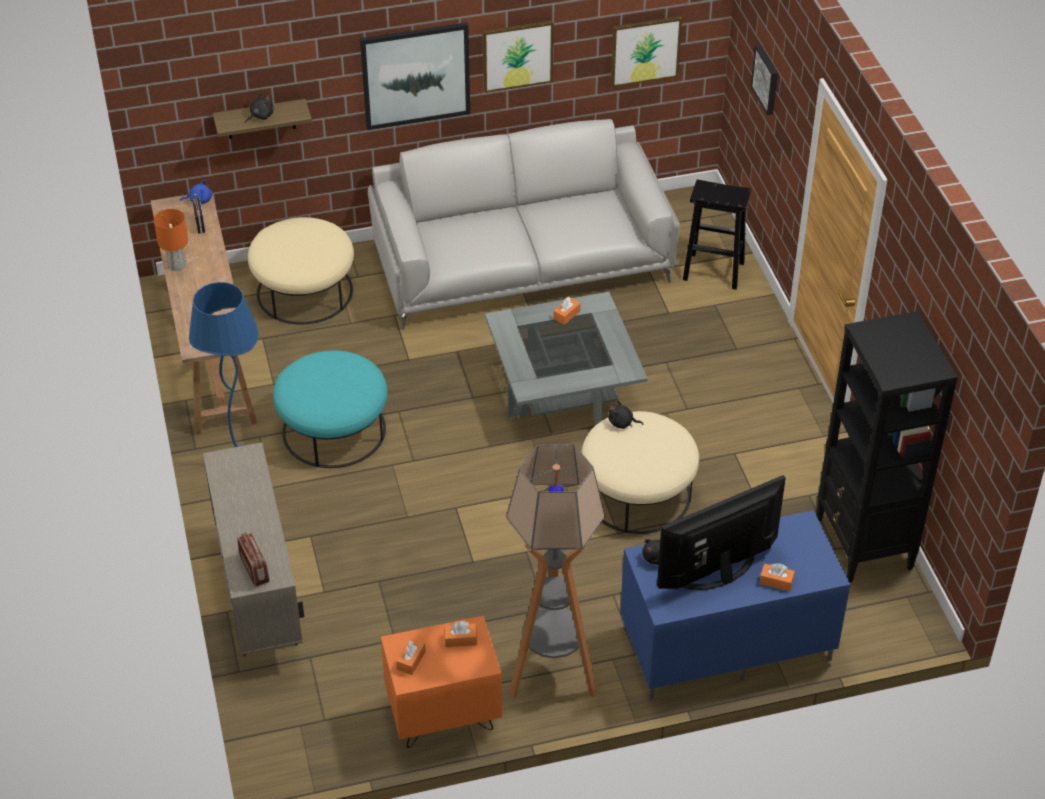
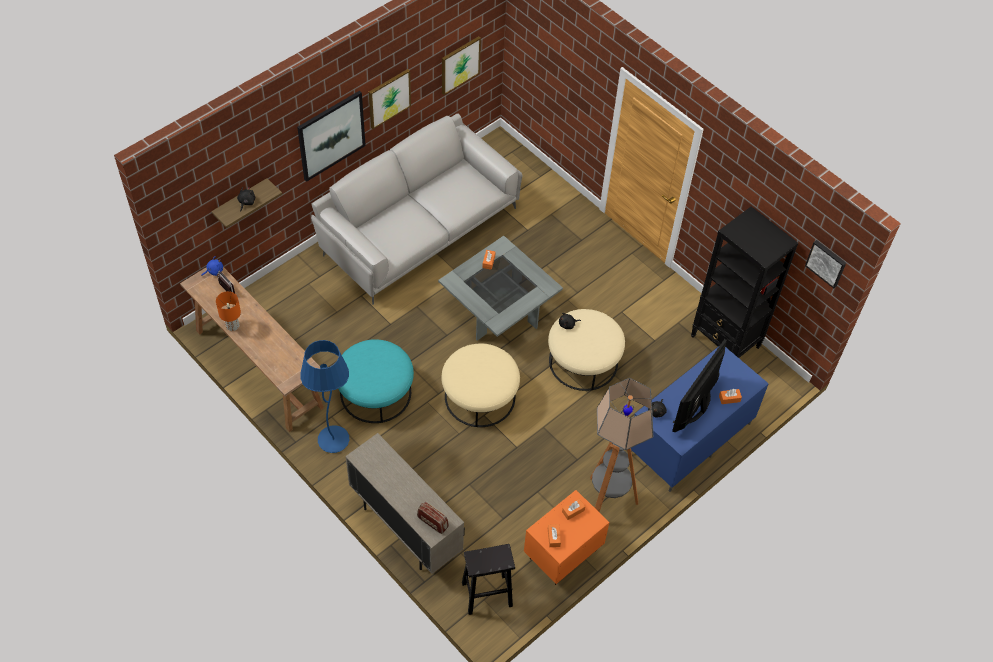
camera: 30 degrees left, 10 degrees up
beige ottoman [248,217,354,324] -> beige ottoman moved to [441,343,520,427]
black stool [683,179,752,290] -> black stool moved to [462,544,515,615]
picture [751,45,778,115] -> picture moved to [805,240,846,288]

